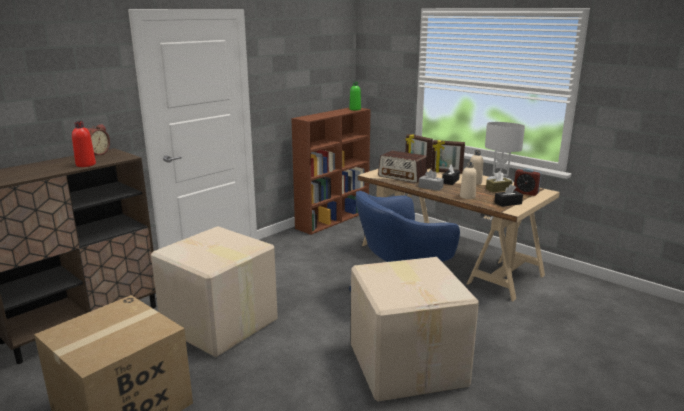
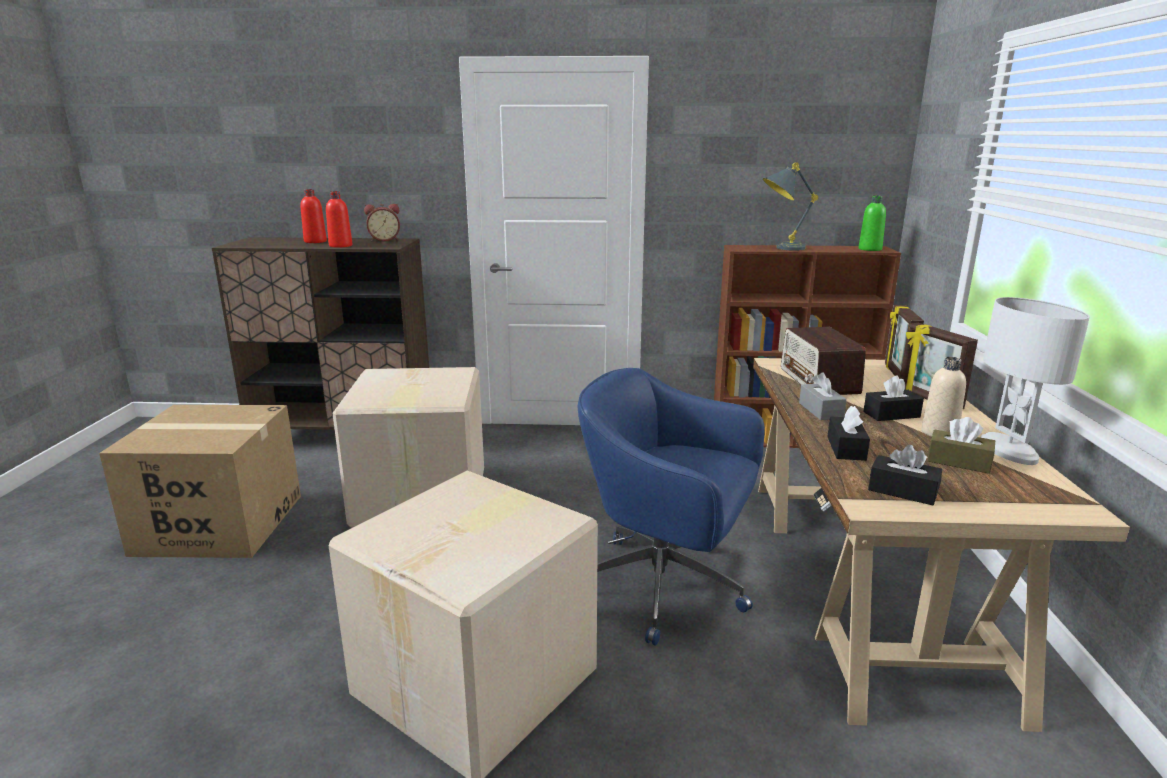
camera: 50 degrees right, 0 degrees up
beige bottle [460,162,477,199] -> black tissue box [827,406,870,461]
alarm clock [514,168,541,196] -> none
none -> red bottle [300,189,327,243]
none -> grey table lamp [763,162,819,251]

